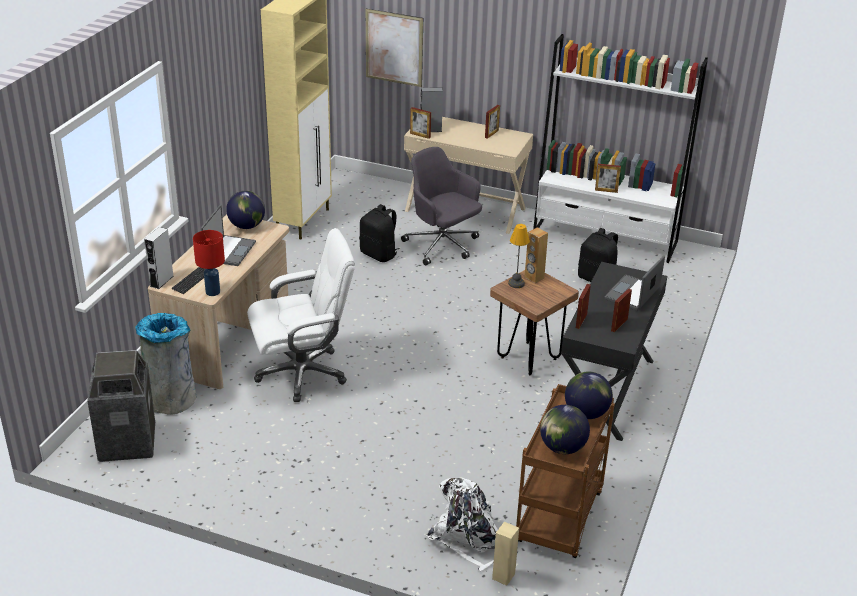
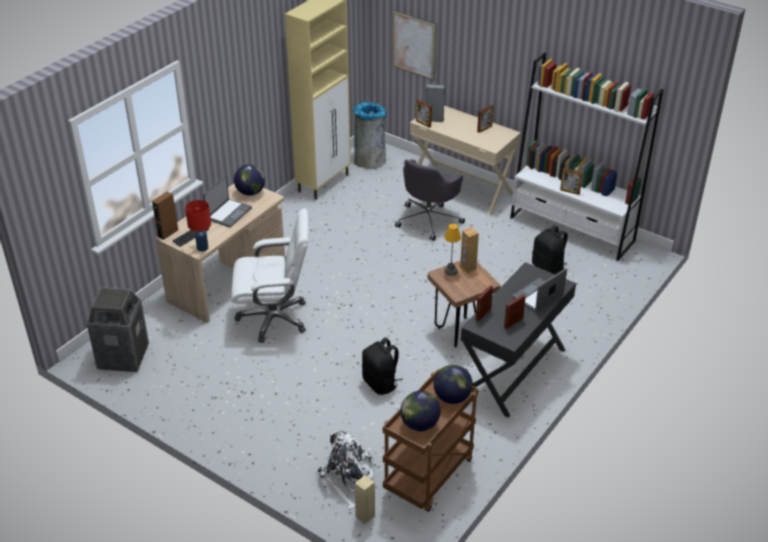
camera: 15 degrees right, 5 degrees up
grey trash can [135,313,196,415] -> grey trash can moved to [353,102,387,169]
grey speaker [144,227,173,289] -> brown speaker [152,192,178,240]
black backpack [359,204,400,262] -> black backpack moved to [362,337,403,395]
grey office chair [401,147,482,266] -> grey office chair turned 120 degrees counterclockwise [395,159,465,241]

